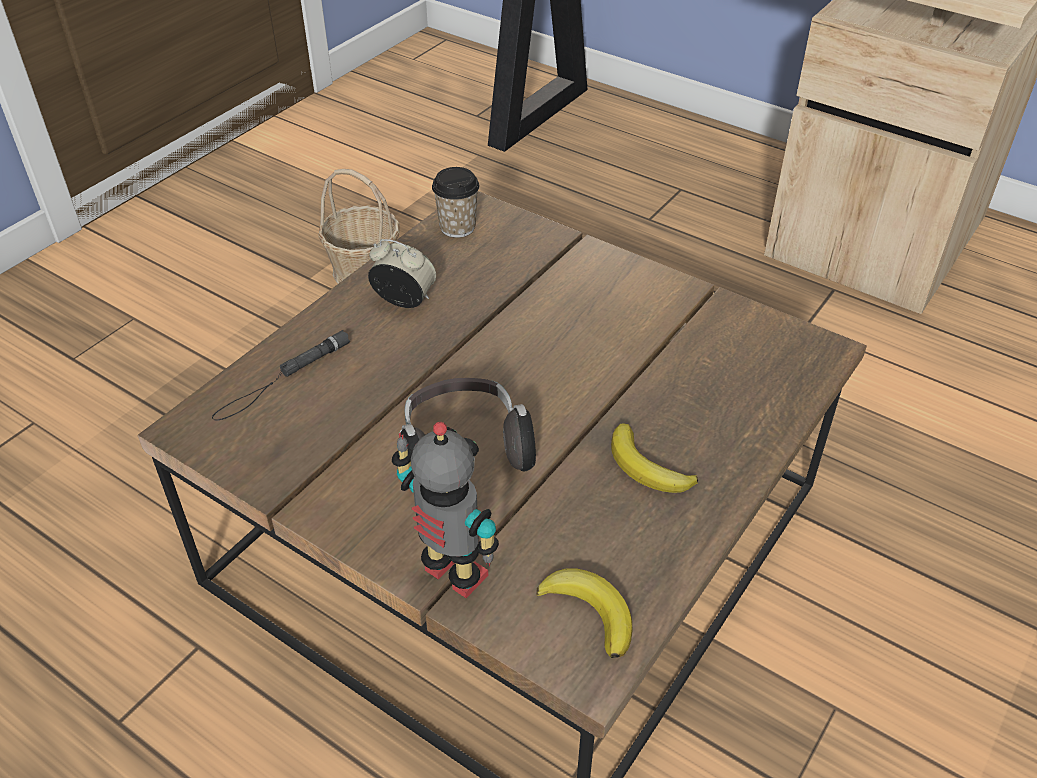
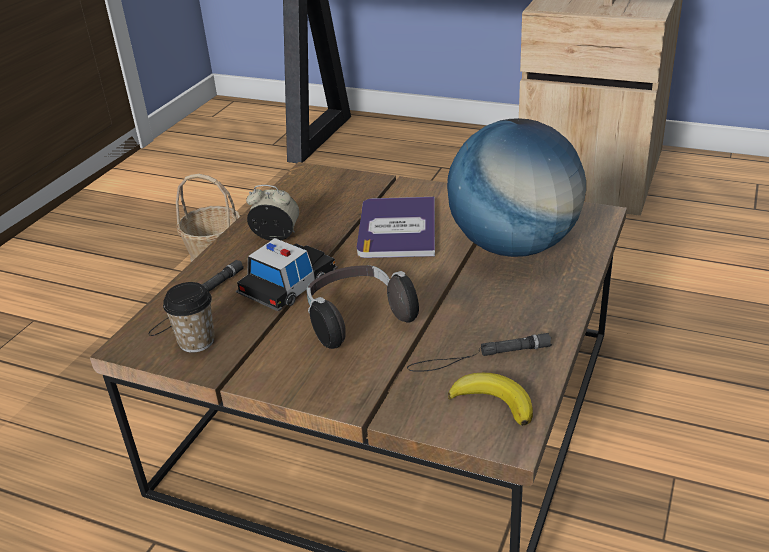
camera: 10 degrees left, 10 degrees down
toy robot [392,422,499,598] -> none
cup [432,167,479,238] -> cup moved to [163,282,215,353]
banana [611,423,698,493] -> none
none -> toy car [236,238,338,312]
none -> book [357,197,435,258]
none -> black flashlight [407,333,552,372]
none -> globe [447,118,586,257]

